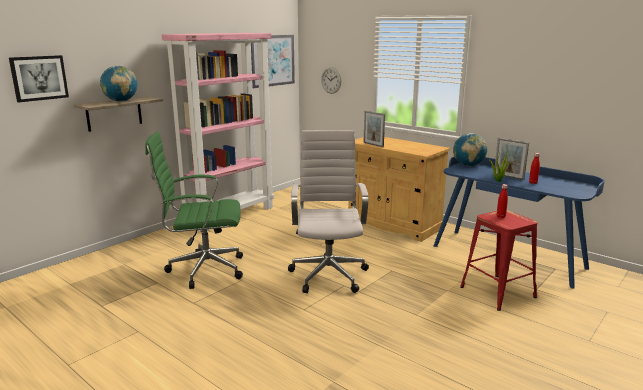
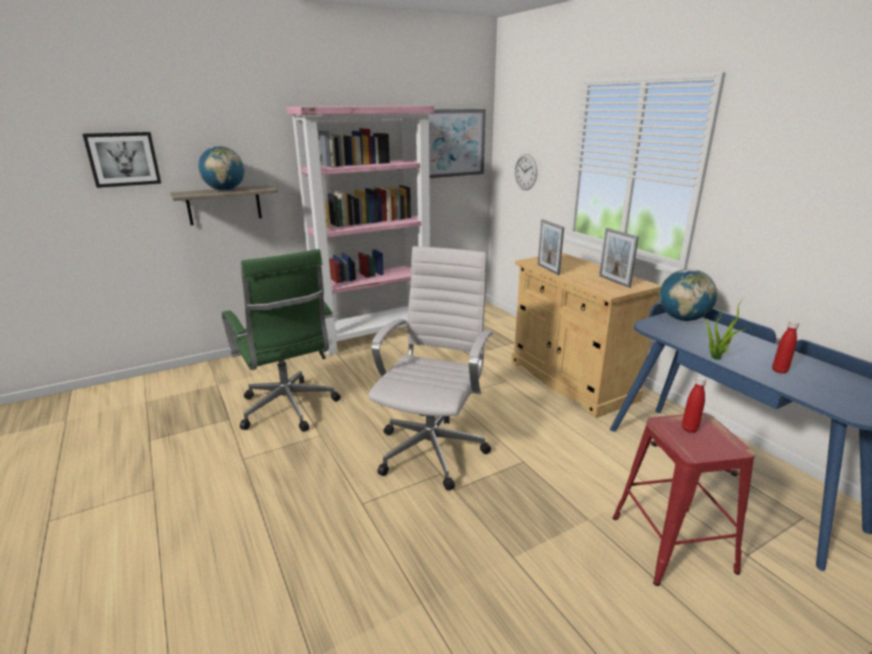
camera: 20 degrees right, 5 degrees up
green office chair [145,131,243,289] -> green office chair turned 135 degrees counterclockwise [222,249,341,432]
picture frame [495,138,529,180] -> picture frame moved to [599,228,639,288]

